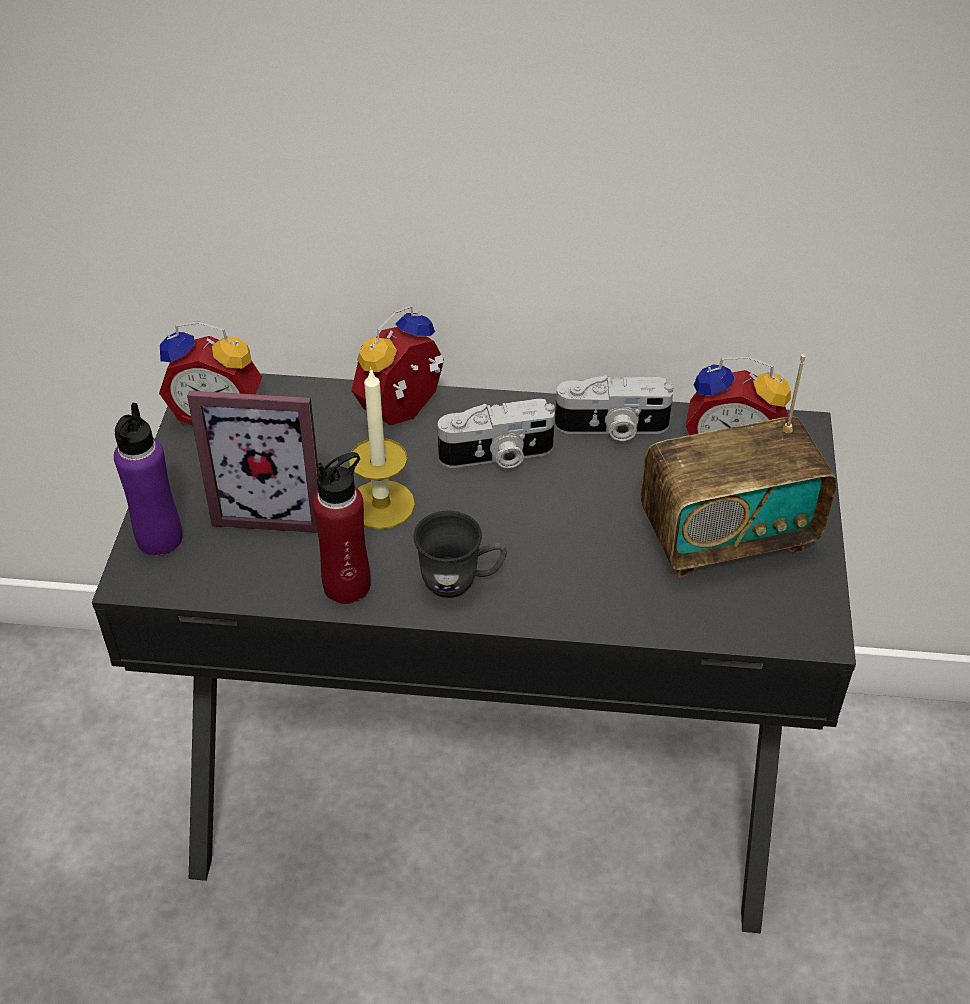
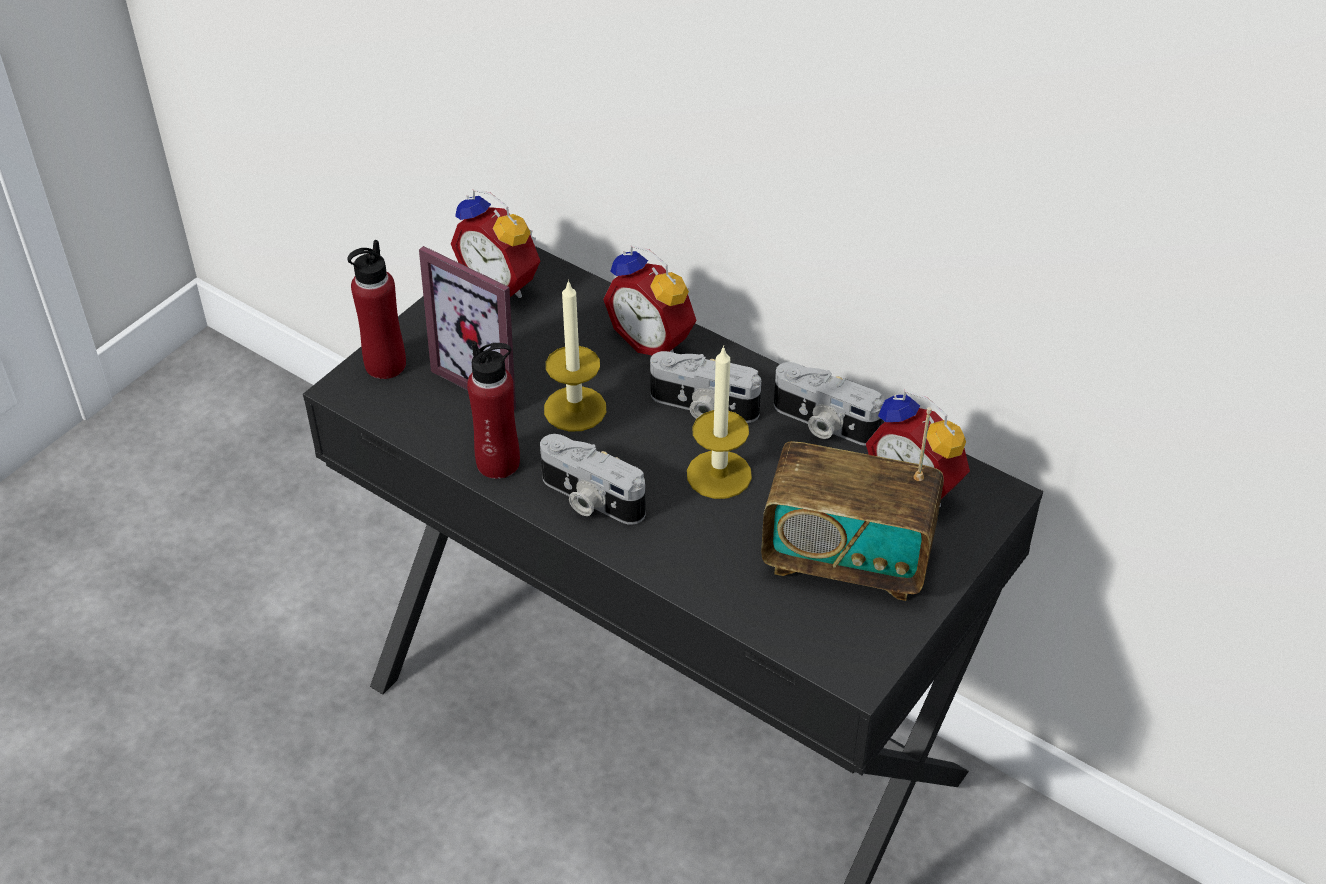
camera: 30 degrees right, 0 degrees up
purple bottle [114,403,183,555] -> red bottle [347,240,406,379]
alarm clock [351,305,444,426] -> alarm clock turned 120 degrees counterclockwise [603,245,697,355]
grey mug [413,510,507,598] -> camera [540,434,646,525]
none -> candle [687,345,752,499]

